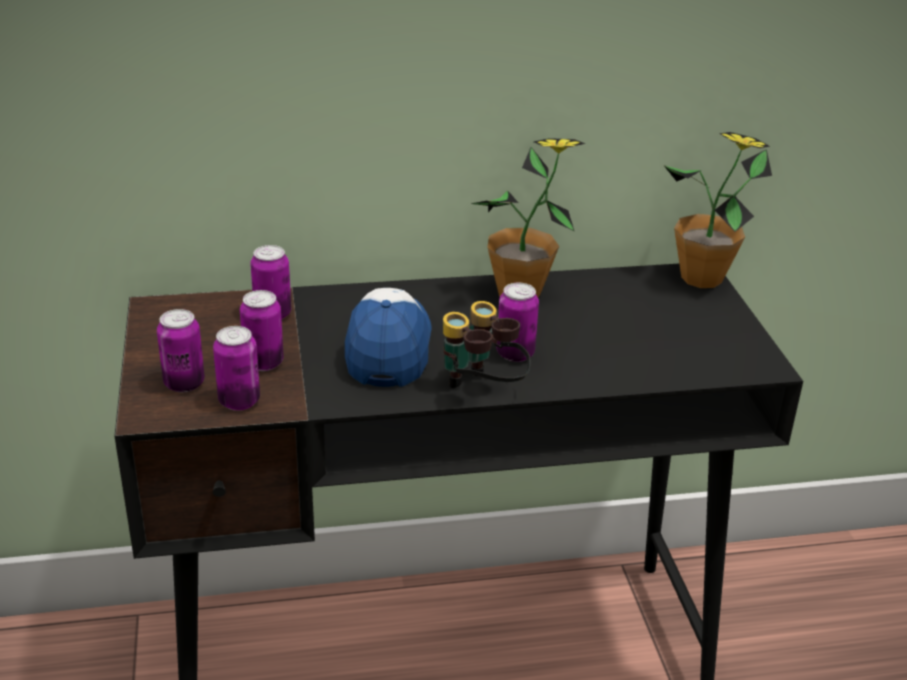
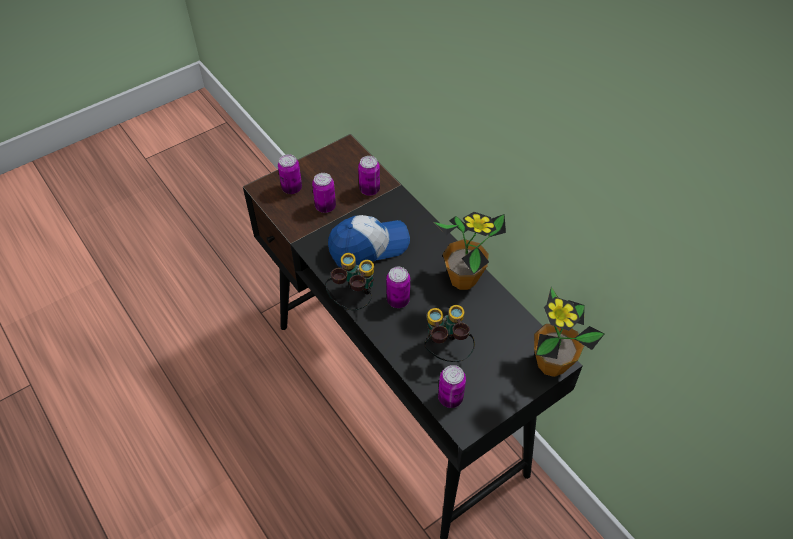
camera: 65 degrees right, 20 degrees up
can [213,326,260,411] -> can moved to [438,365,466,408]
none -> binoculars [424,305,475,362]

